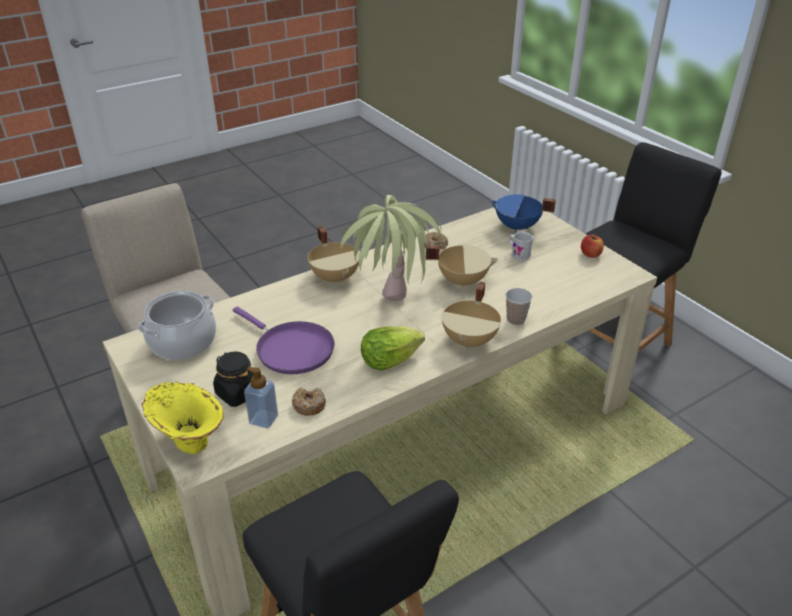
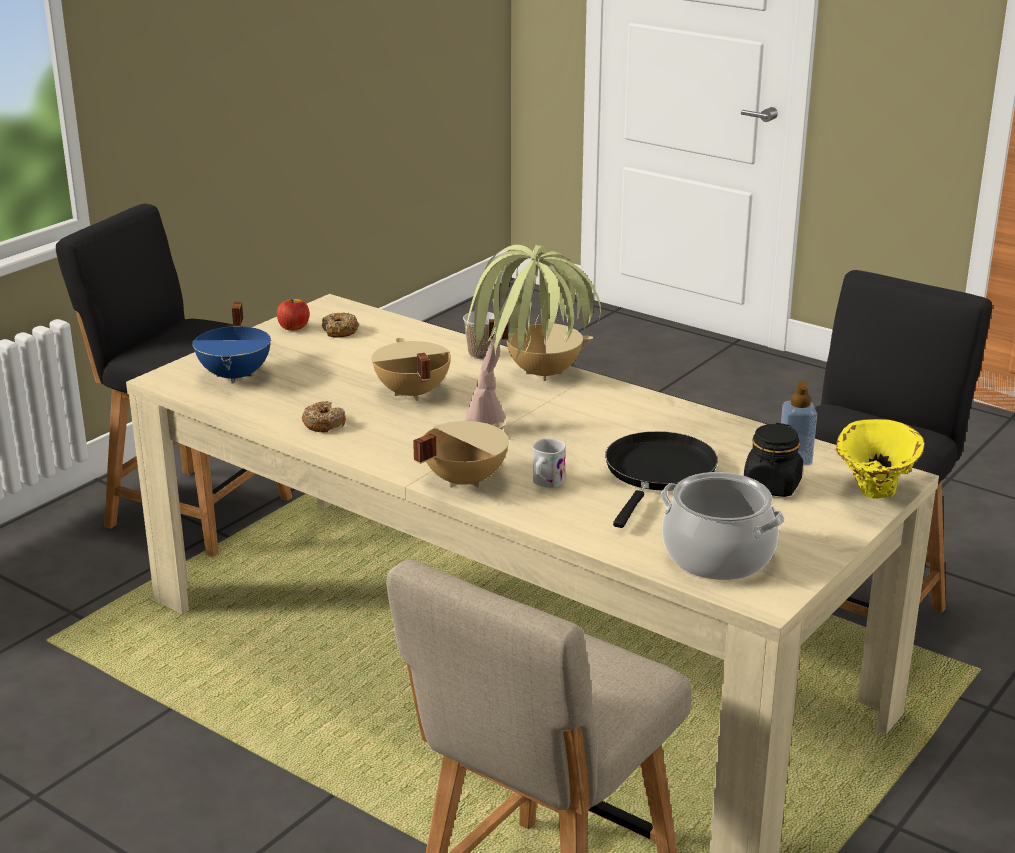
camera: 110 degrees left, 10 degrees down
purple frying pan [233,307,334,374] -> black frying pan [605,431,718,528]
donut [292,387,326,416] -> donut moved to [322,312,359,338]
lettuce [361,326,425,371] -> none
white mug [509,232,533,261] -> white mug moved to [532,438,566,488]

